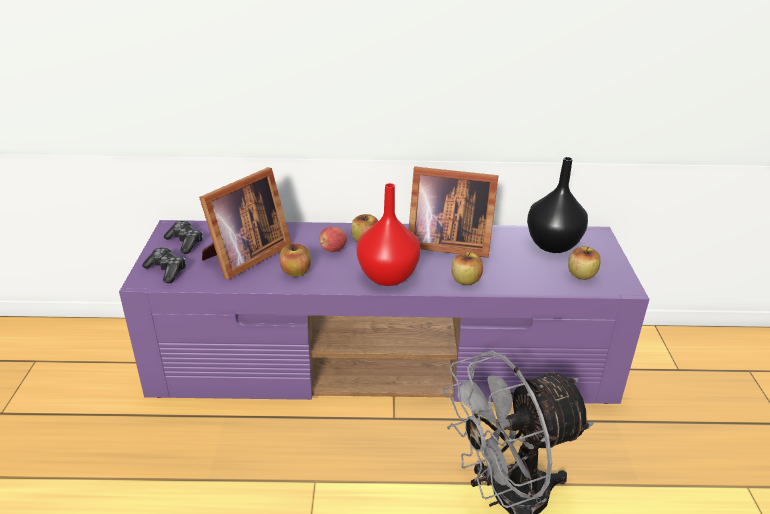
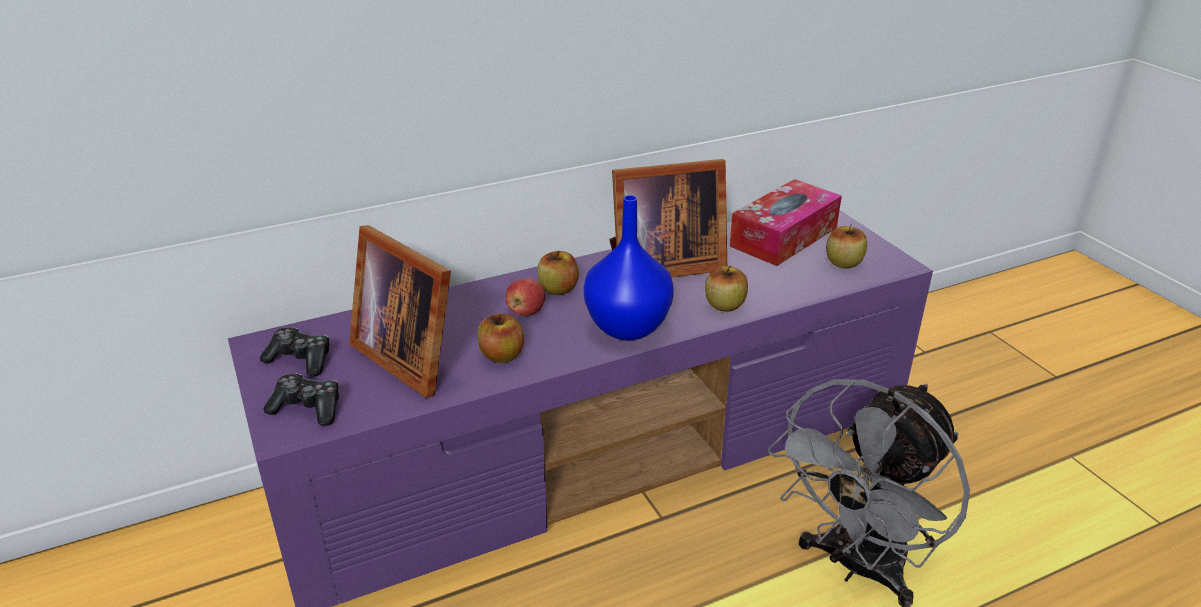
camera: 25 degrees left, 0 degrees up
picture frame [199,168,292,280] -> picture frame turned 120 degrees clockwise [349,225,451,398]
red vase [357,183,420,286] -> blue vase [584,195,674,341]
black vase [527,157,588,253] -> tissue box [730,179,842,266]

